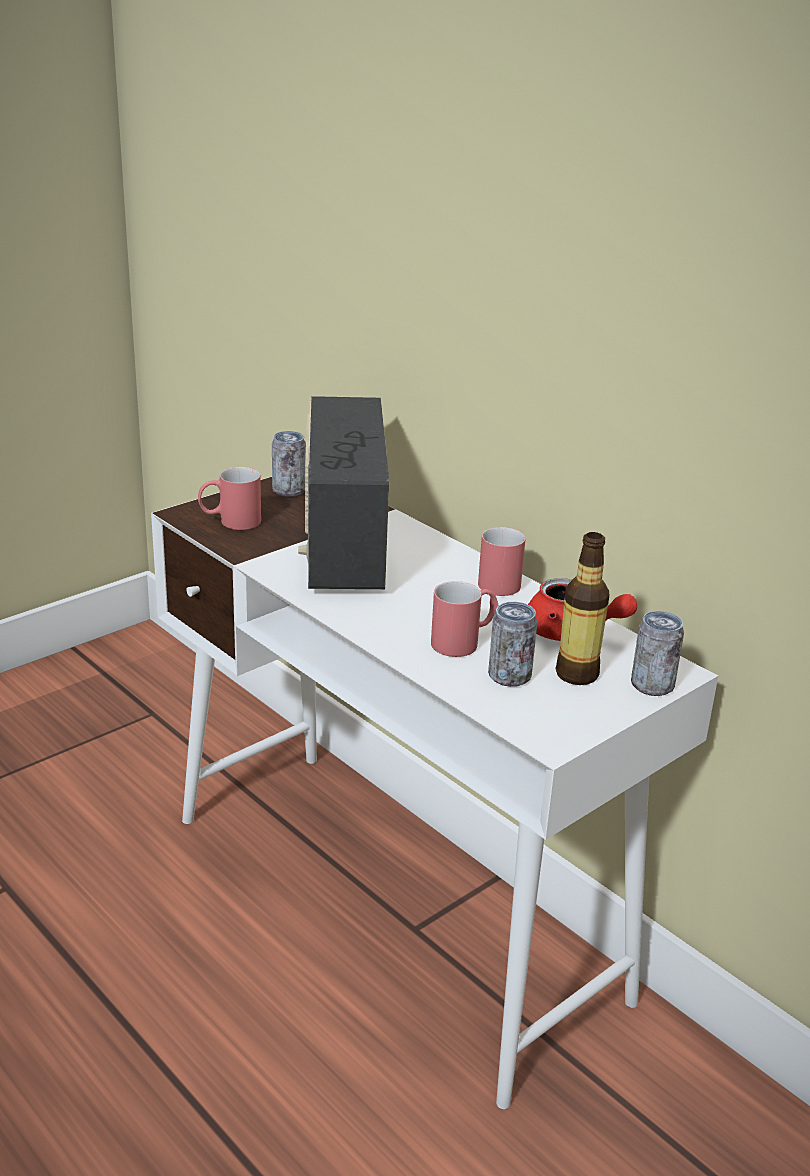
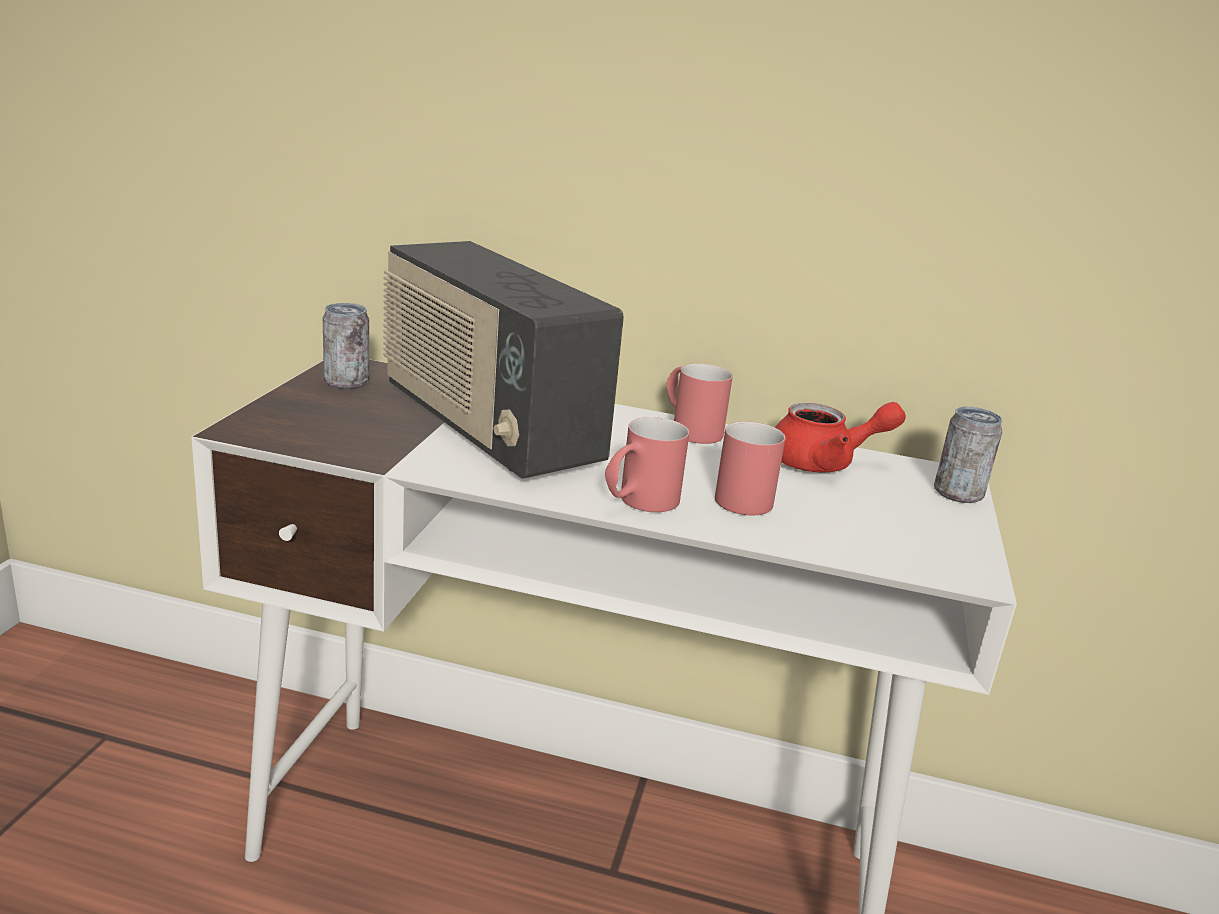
camera: 35 degrees left, 5 degrees down
red mug [198,467,261,530] -> red mug moved to [605,417,689,512]
can [488,602,538,687] -> none
bottle [556,532,609,685] -> none

